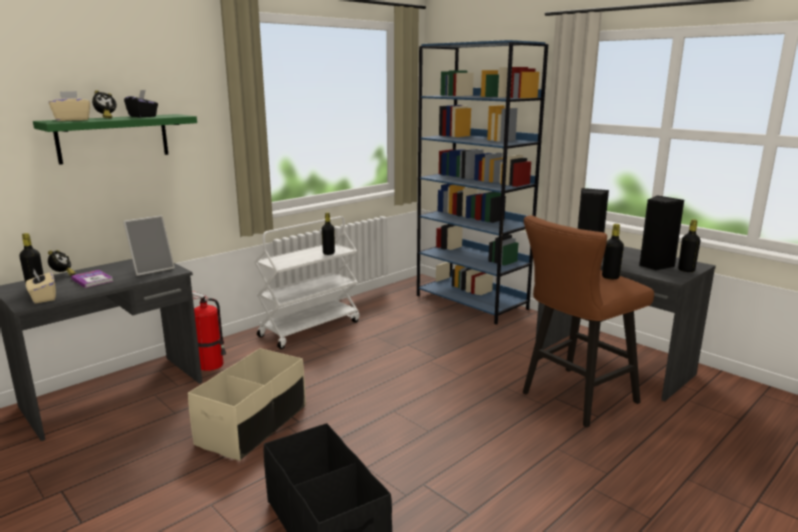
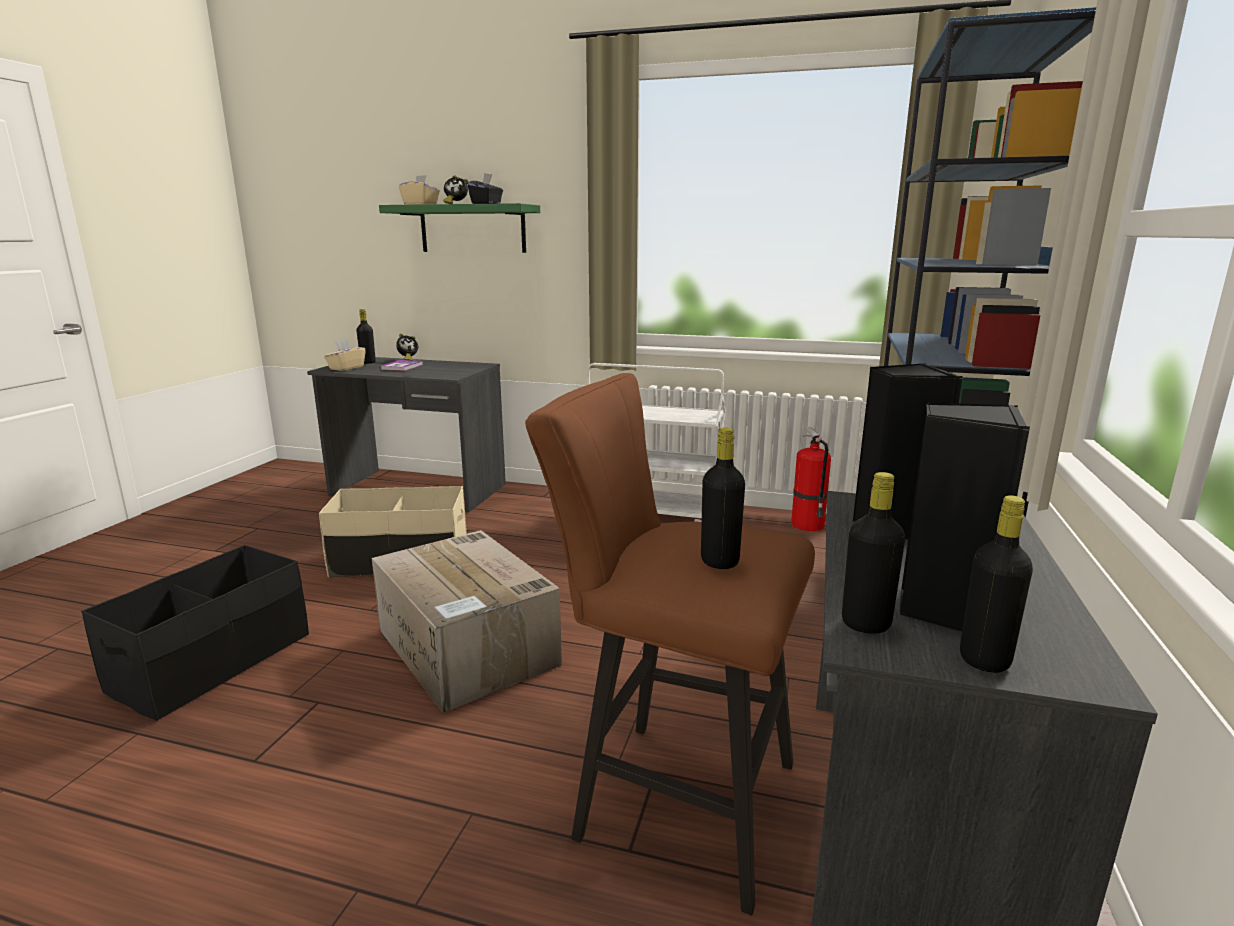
camera: 60 degrees right, 0 degrees up
picture frame [123,215,175,276] -> none
fire extinguisher [192,291,226,371] -> fire extinguisher moved to [791,427,831,531]
black bottle [322,213,335,255] -> black bottle moved to [842,472,905,634]
none -> cardboard box [372,530,562,713]

